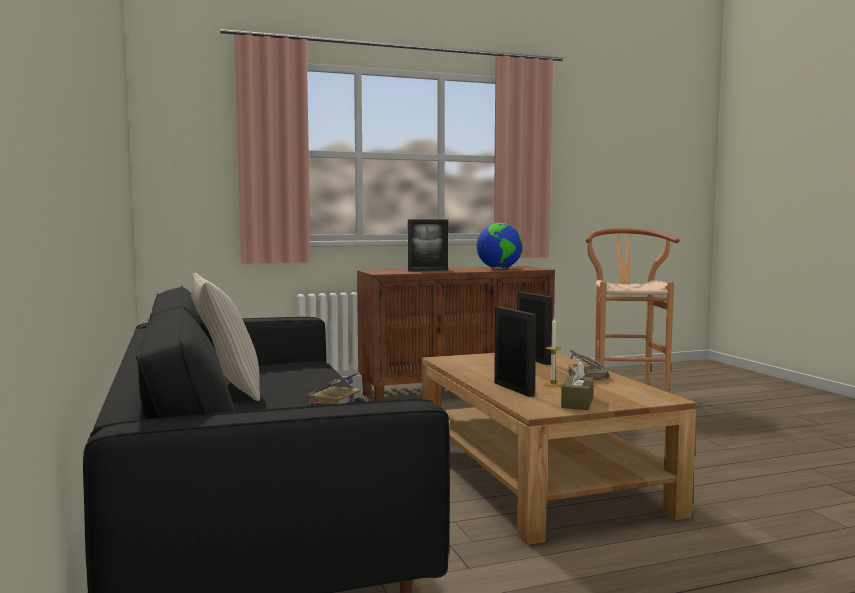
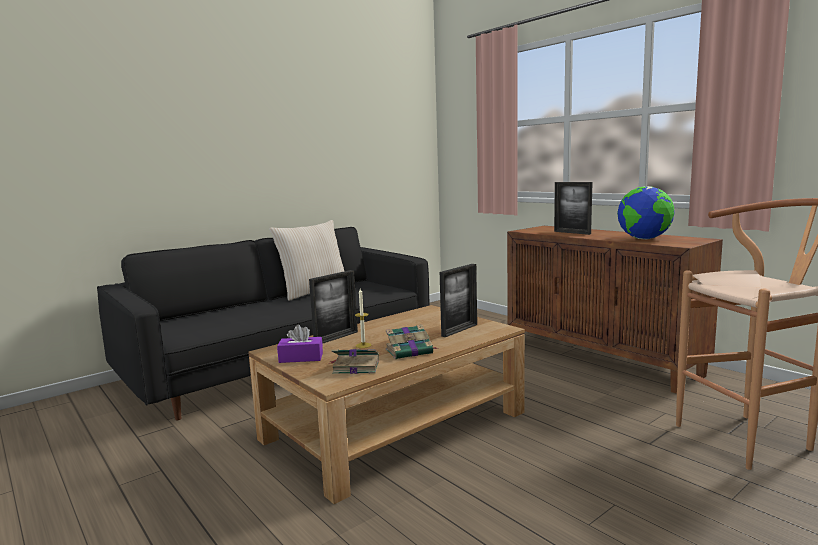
camera: 70 degrees right, 5 degrees up
book [307,372,363,405] -> book moved to [330,349,379,374]
brown tissue box [561,361,594,410] -> purple tissue box [277,325,323,363]

